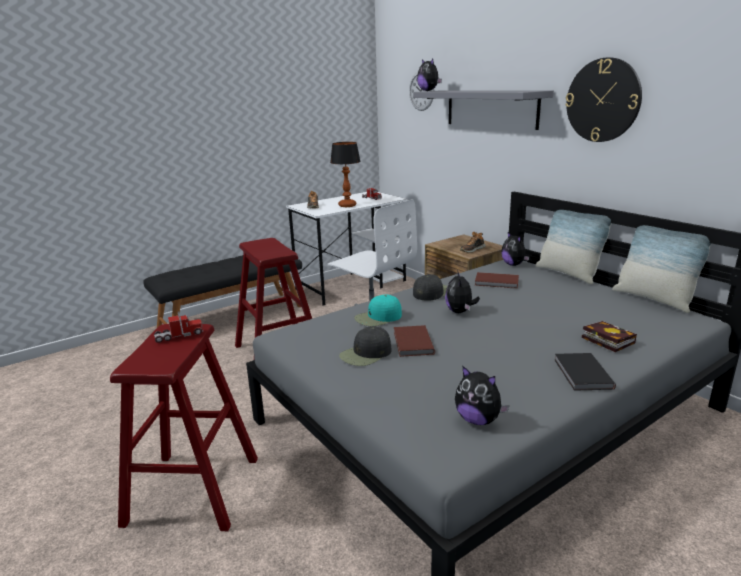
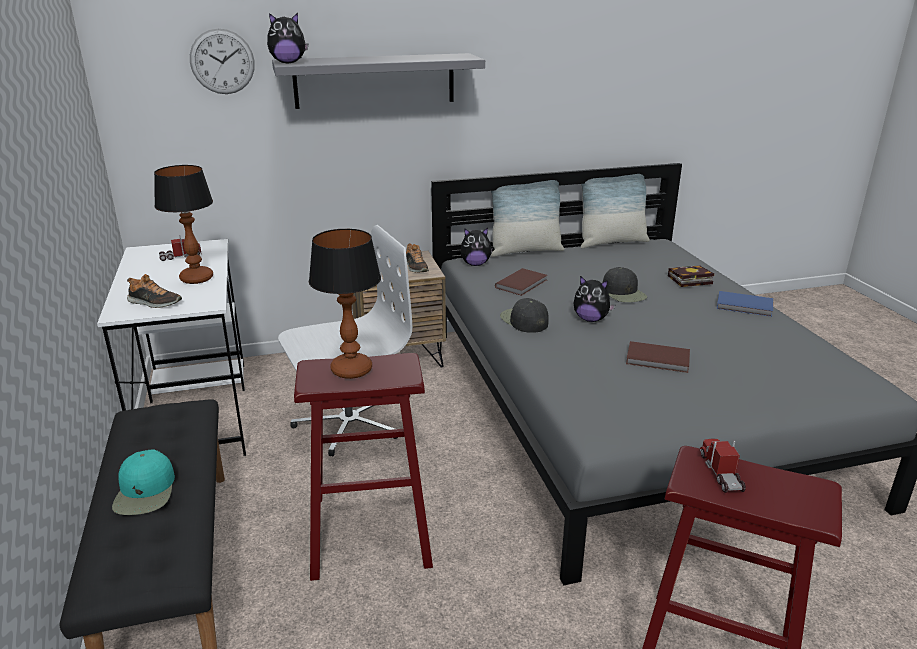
camera: 70 degrees left, 5 degrees up
black cap [339,326,392,366] -> black cap moved to [603,267,647,302]
turquoise cap [354,295,402,326] -> turquoise cap moved to [112,449,175,515]
plush toy [455,366,509,425] -> none
black book [554,353,616,391] -> blue book [717,291,773,317]
wall clock [565,58,642,142] -> none
none -> table lamp [309,229,381,379]

